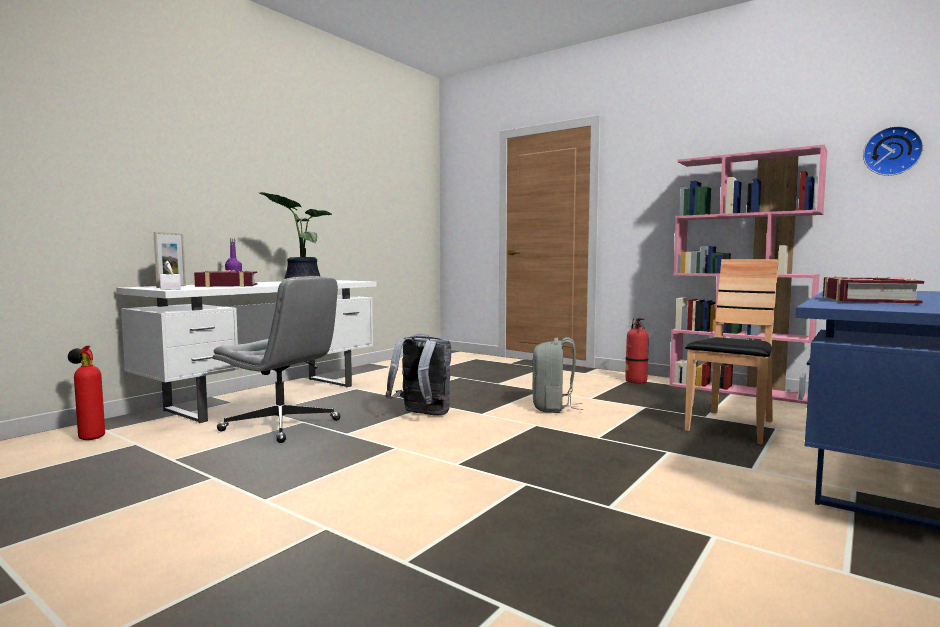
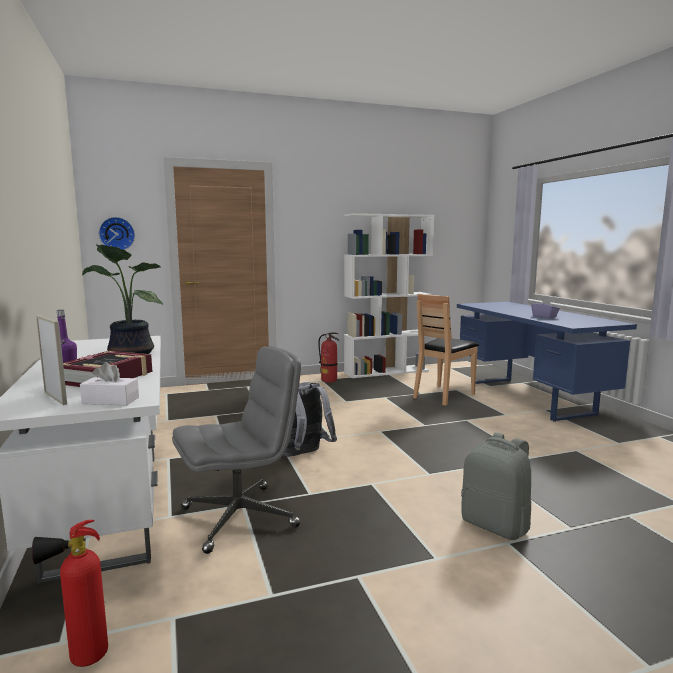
camera: 55 degrees left, 5 degrees up
grey backpack [533,337,583,413] -> grey backpack moved to [461,432,531,540]
pink bookcase [669,144,827,404] -> white bookcase [344,213,434,378]
brown chair [685,259,778,444] -> brown chair turned 120 degrees counterclockwise [413,294,479,406]
book [823,276,924,303] -> purple tissue box [531,298,560,318]
wall clock [863,126,924,176] -> wall clock moved to [99,217,135,250]

